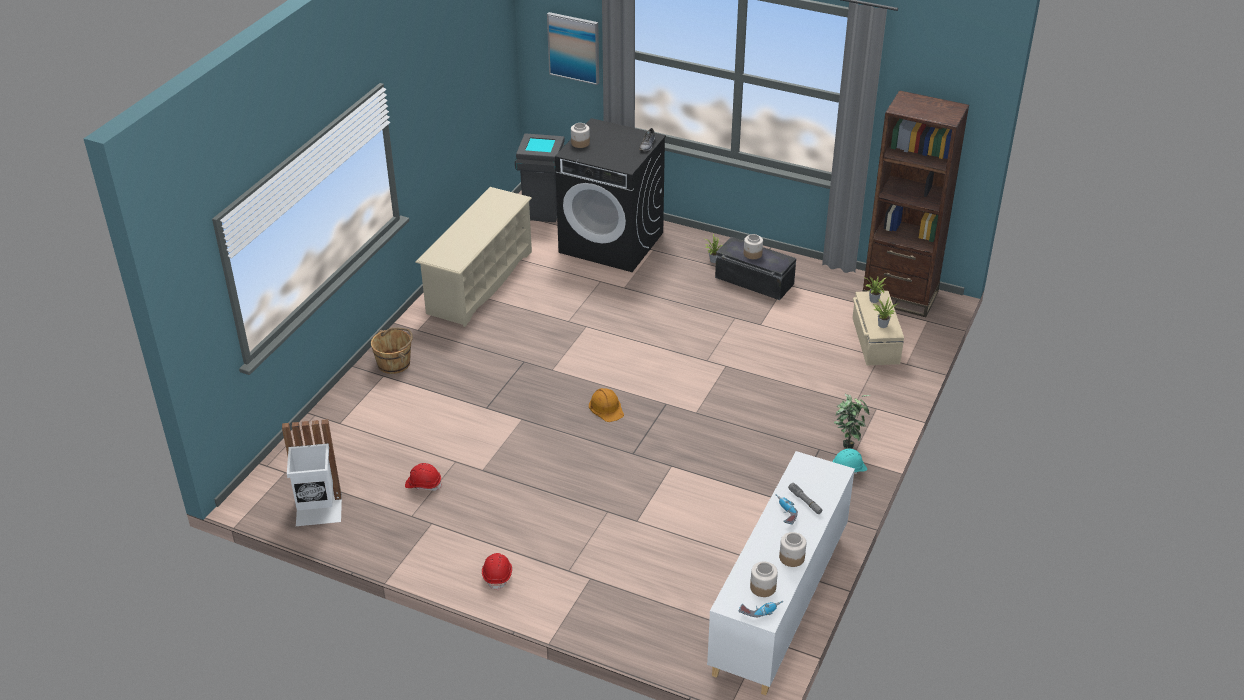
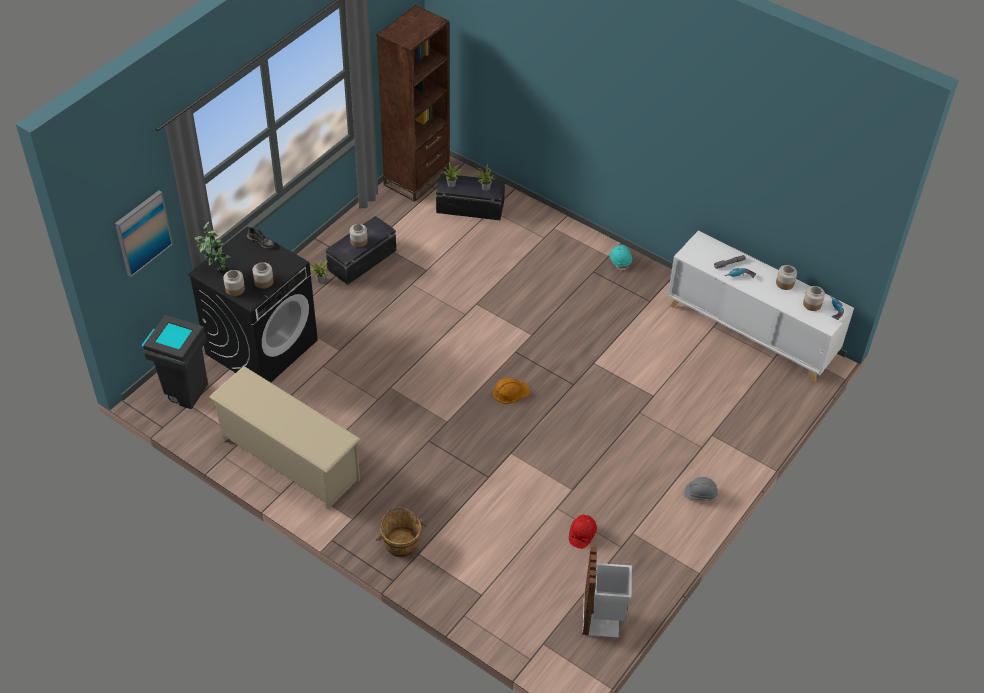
camera: 80 degrees left, 10 degrees up
red hard hat [482,553,512,591] -> grey hard hat [684,477,718,501]
potted plant [834,394,871,449] -> potted plant moved to [195,222,231,274]
beige storage box [852,291,904,365] -> black storage box [436,173,505,220]
none -> jar [253,262,274,289]

